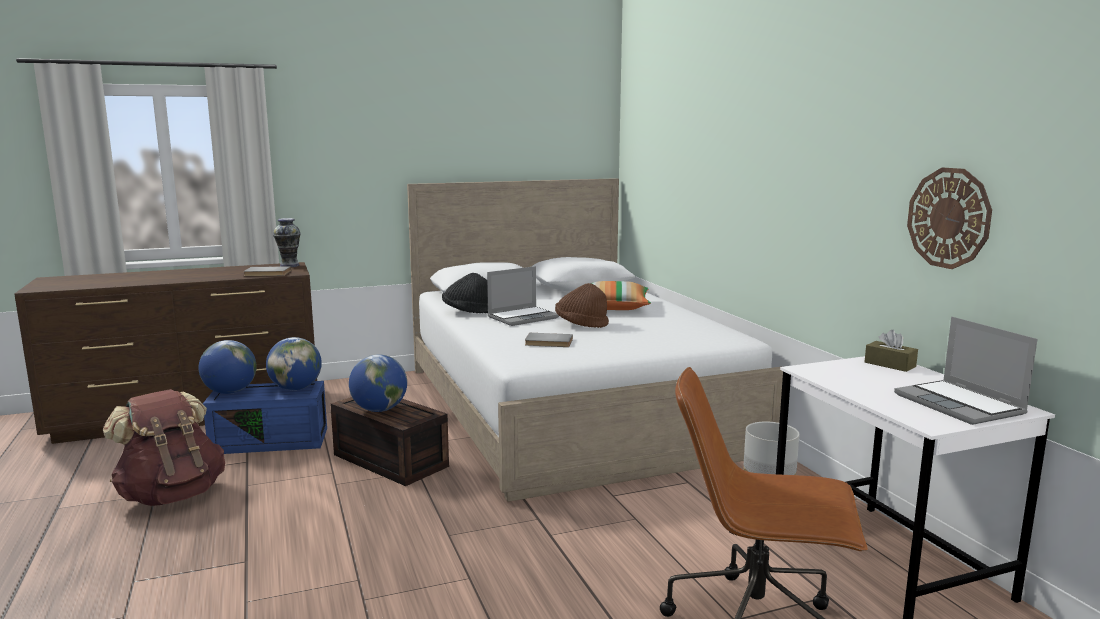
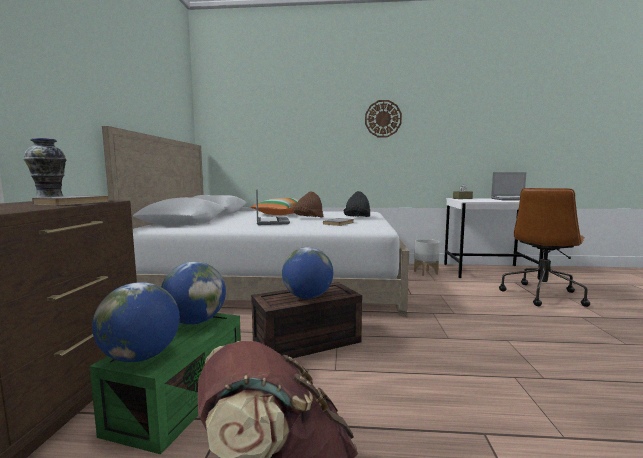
camera: 65 degrees left, 5 degrees down
blue storage box [203,381,327,454] -> green storage box [89,313,241,454]
black hat [442,273,488,313] -> black hat moved to [343,191,370,217]
wall clock [907,167,992,269] -> wall clock moved to [365,100,402,138]

